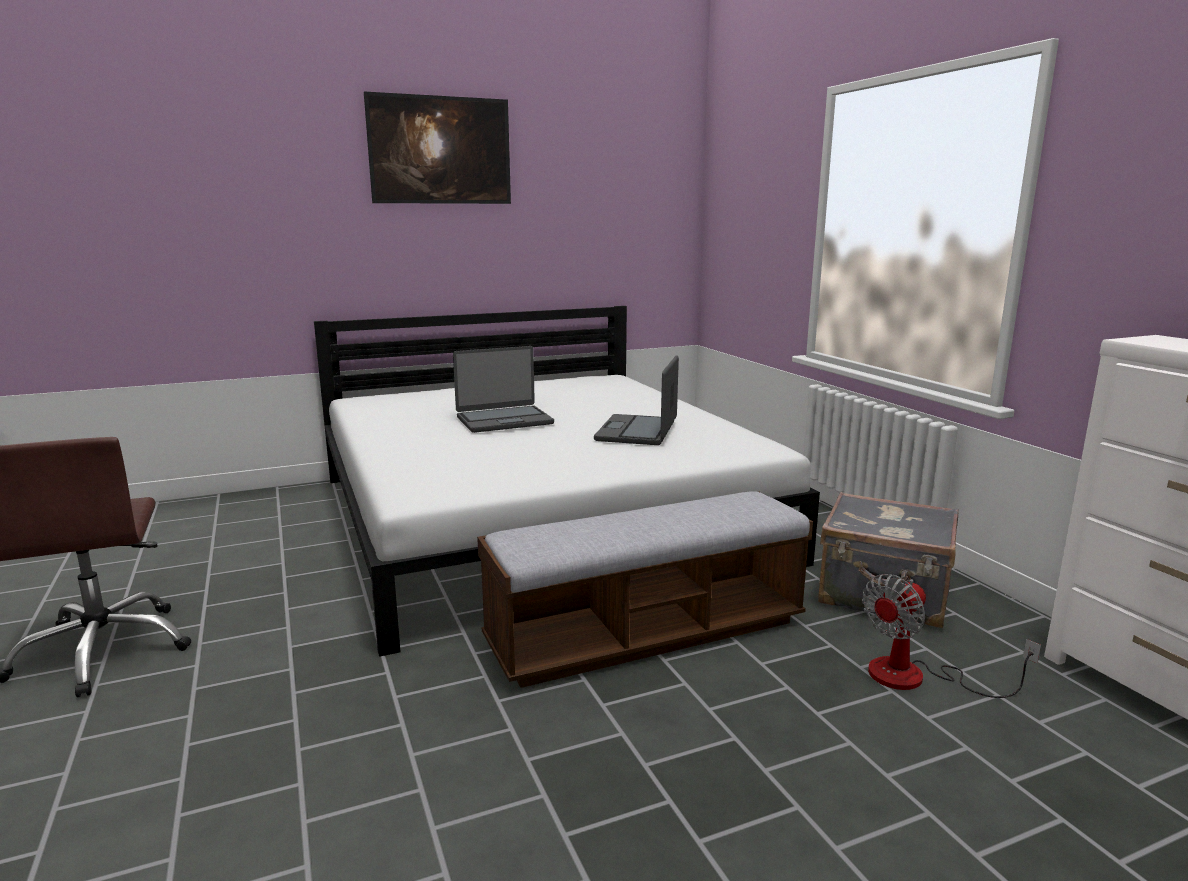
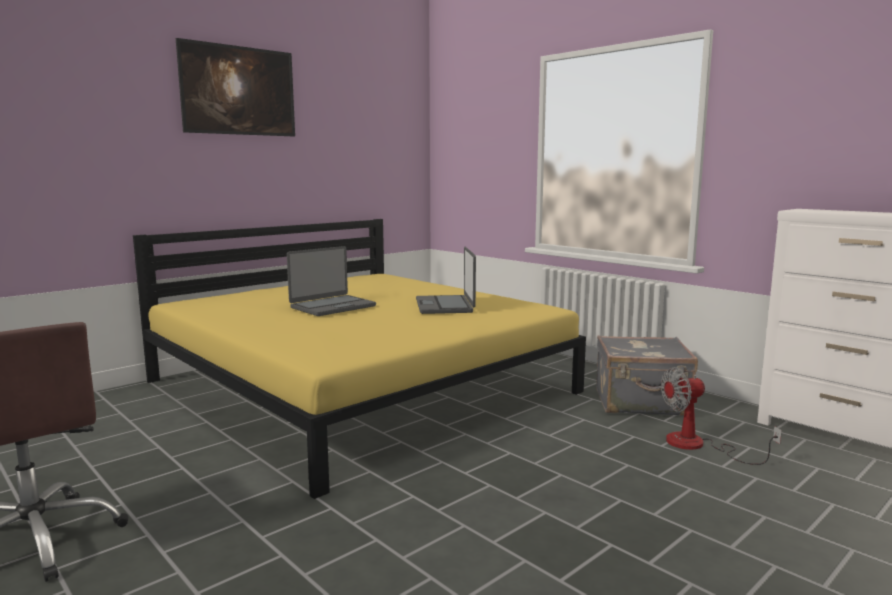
camera: 20 degrees left, 5 degrees down
white bed [314,306,820,657] -> yellow bed [133,219,586,499]
bench [477,491,813,688] -> none
fan [862,574,1041,698] -> fan turned 45 degrees clockwise [661,367,782,465]

